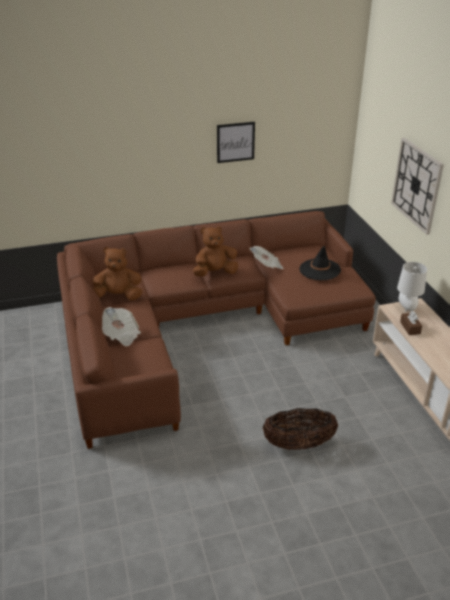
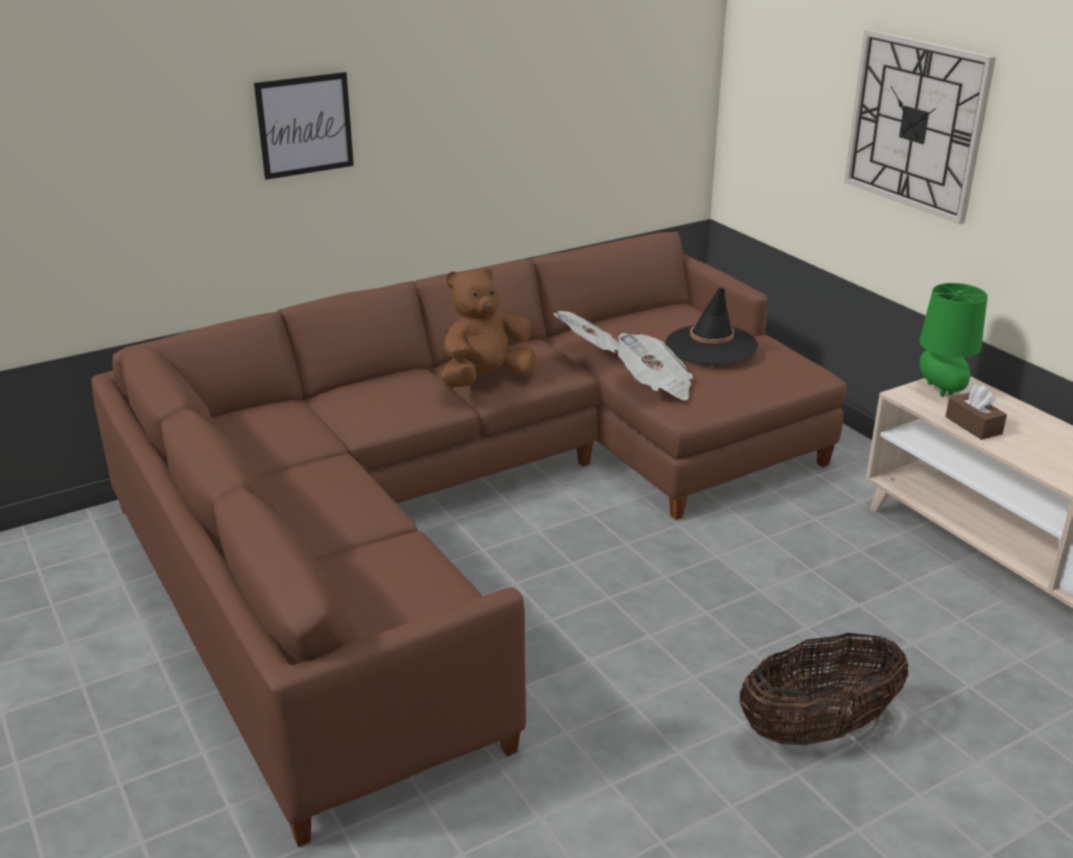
camera: 15 degrees left, 5 degrees down
brown plush toy [92,247,143,301] -> none
newspaper [102,307,141,346] -> newspaper moved to [618,333,693,400]
picture [217,122,255,163] -> picture moved to [254,72,354,180]
white table lamp [397,262,427,312] -> green table lamp [919,283,988,397]

